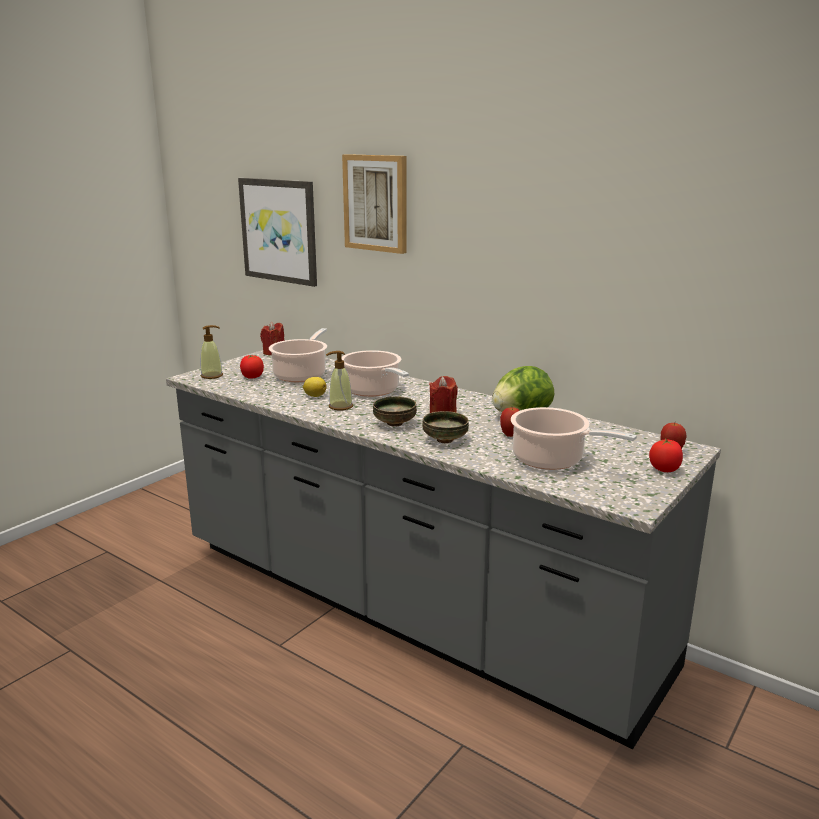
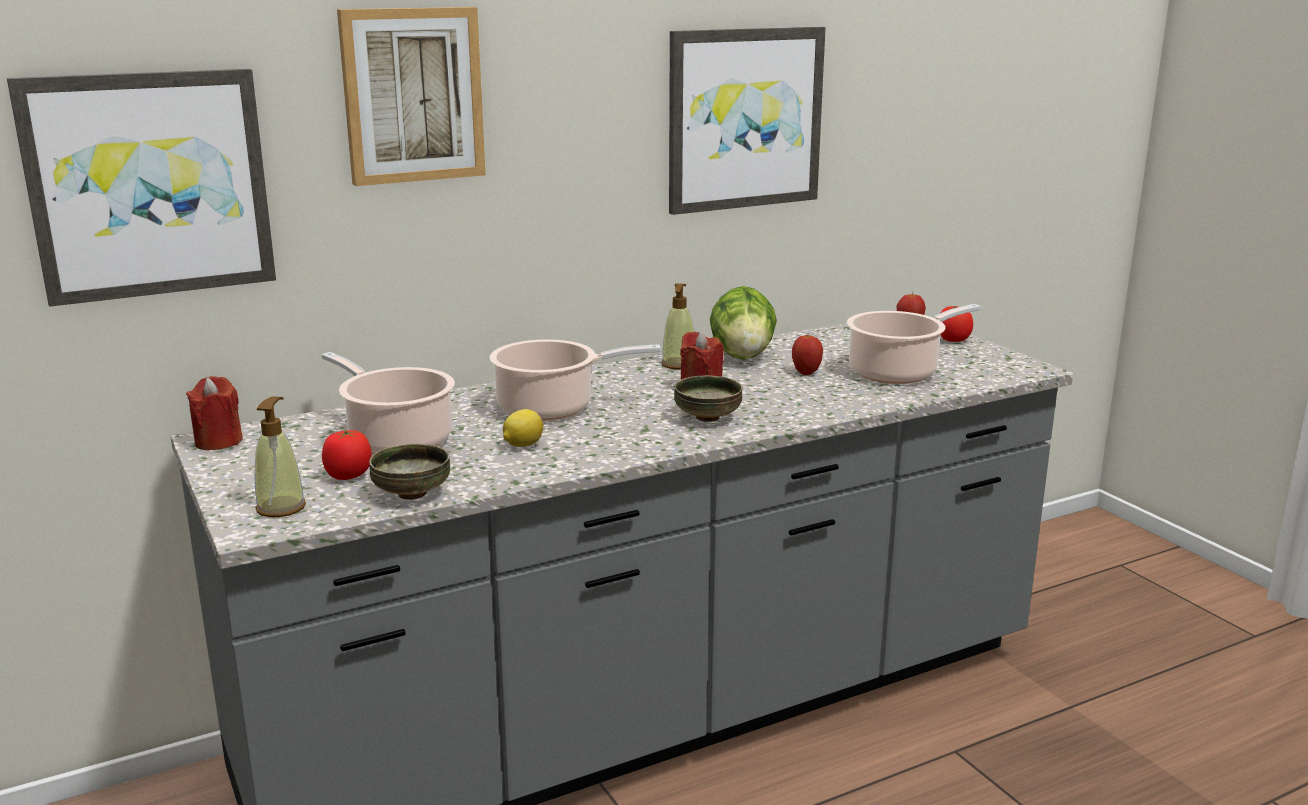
camera: 65 degrees left, 0 degrees up
soap dispenser [326,351,353,411] -> soap dispenser moved to [661,283,694,370]
bowl [422,411,469,443] -> bowl moved to [369,444,450,500]
none -> picture [669,27,826,215]

